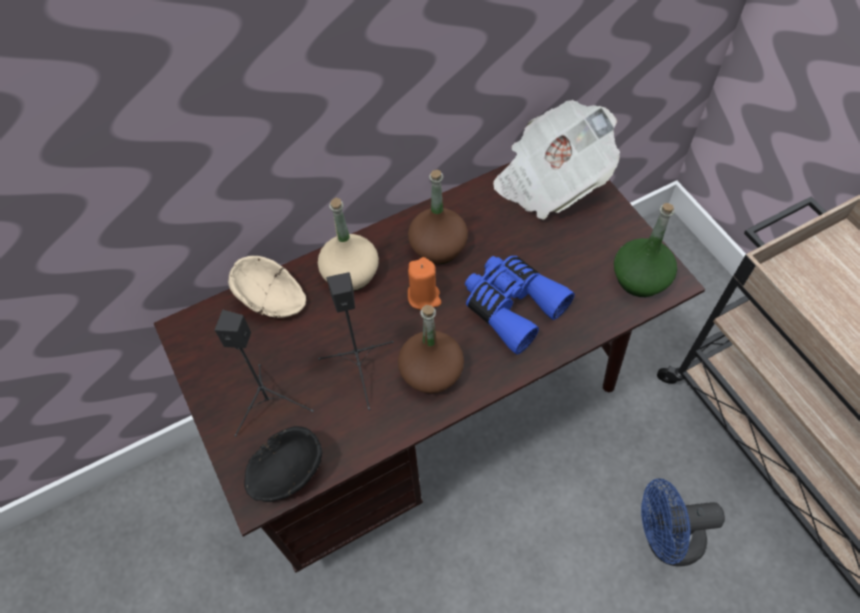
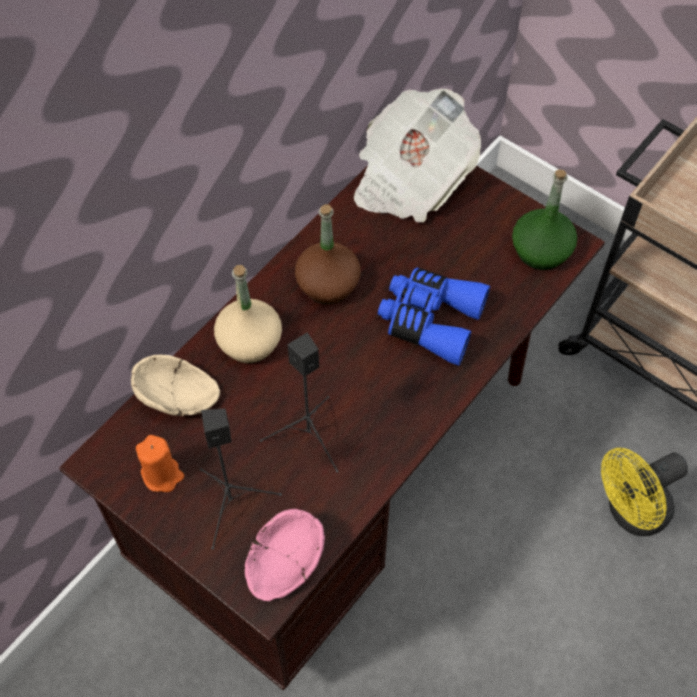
camera: 25 degrees left, 0 degrees up
black bowl [244,426,322,502] -> pink bowl [245,509,325,601]
brown bottle [398,305,464,394] -> none
orange candle [408,257,441,310] -> orange candle moved to [136,435,184,492]
blue fan [641,479,725,566] -> yellow fan [601,448,688,536]

